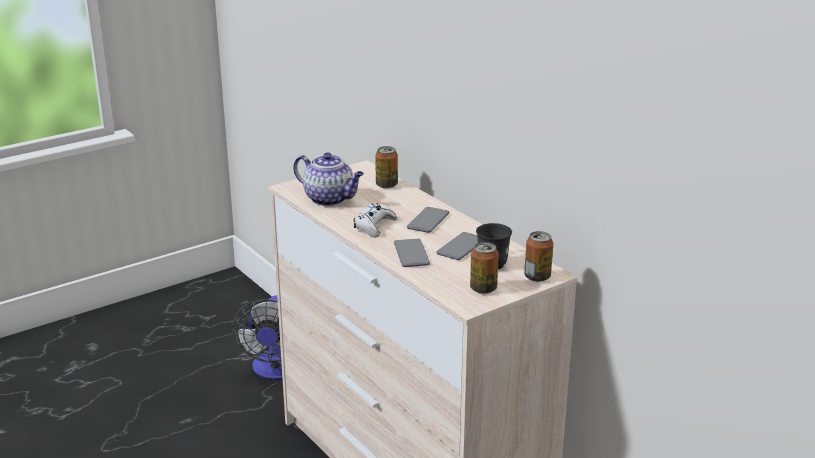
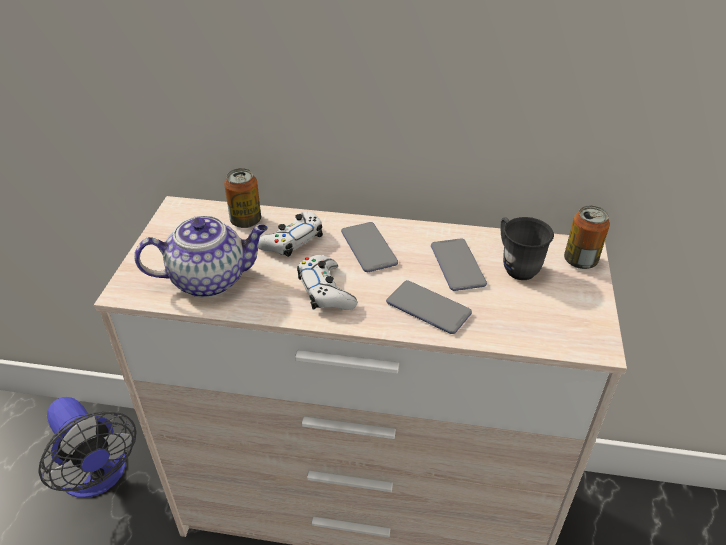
camera: 45 degrees left, 15 degrees up
can [470,242,499,294] -> none
none -> white game controller [258,211,323,257]

